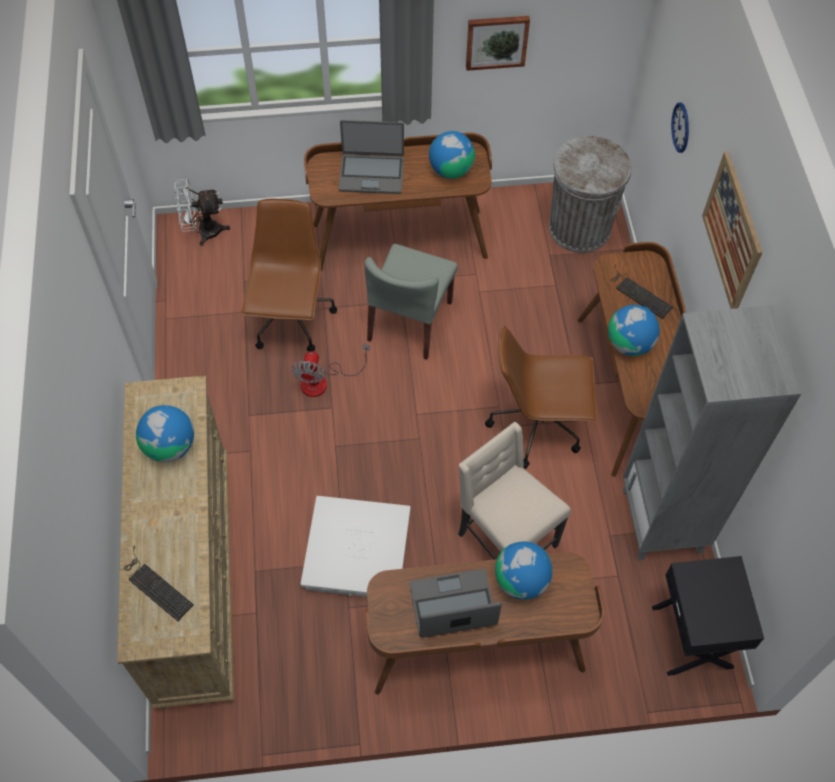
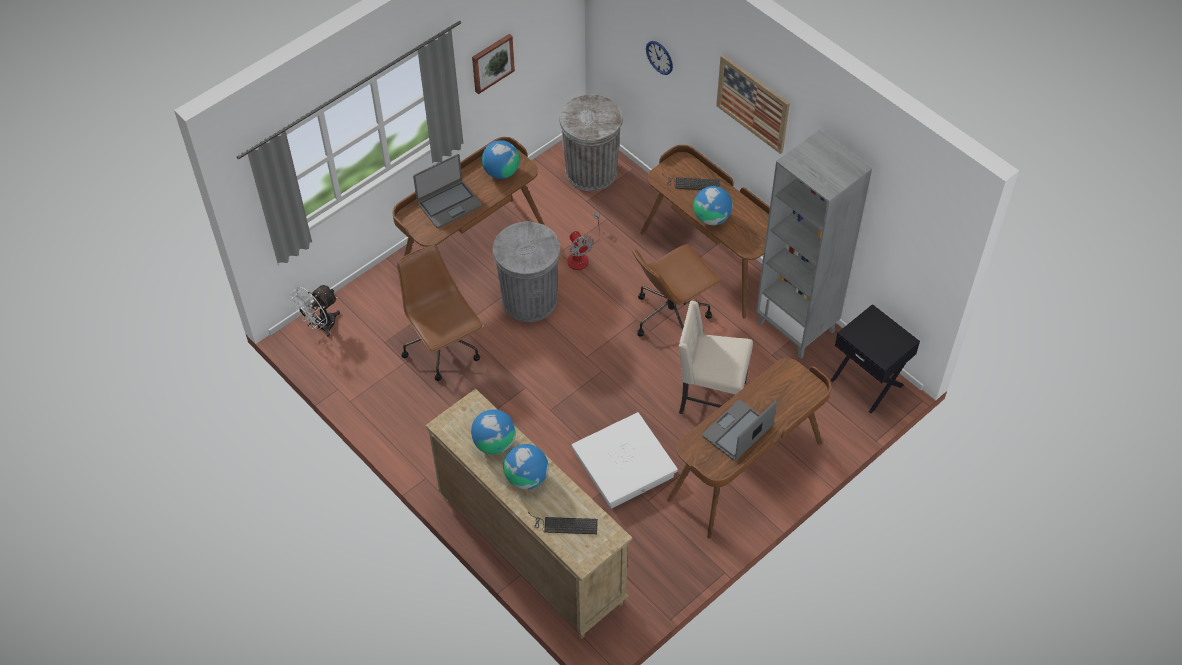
camera: 35 degrees left, 5 degrees down
fan [291,344,370,397] -> fan moved to [567,212,600,270]
grey chair [365,244,458,360] -> grey trash can [493,221,560,322]
globe [495,541,552,600] -> globe moved to [503,444,549,490]

